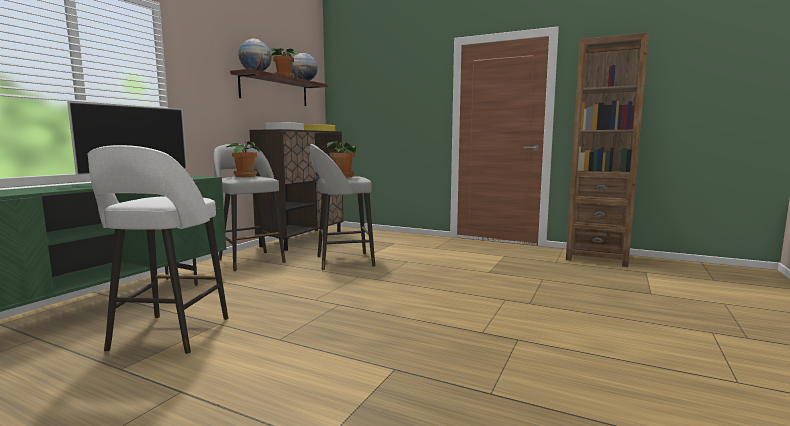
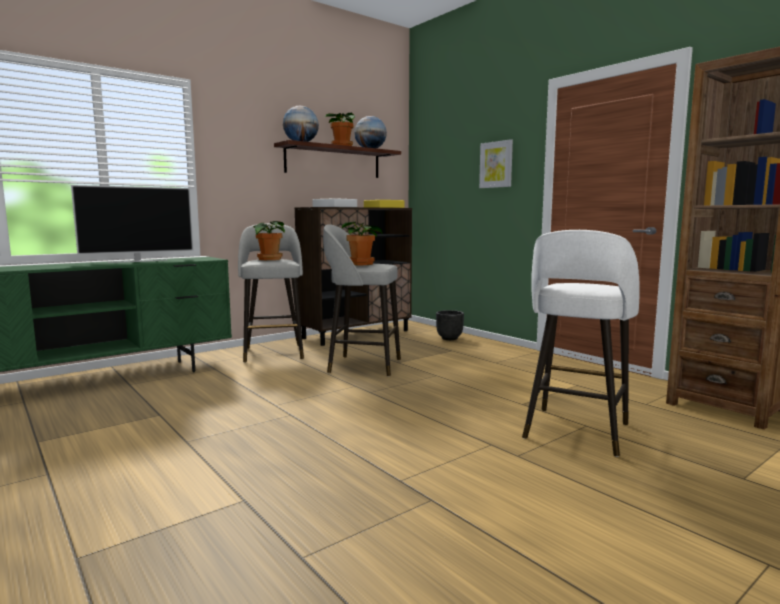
camera: 25 degrees right, 0 degrees up
white stool [88,145,228,354] -> white stool moved to [522,230,639,457]
none -> black planter [436,310,464,340]
none -> picture [479,139,513,188]

